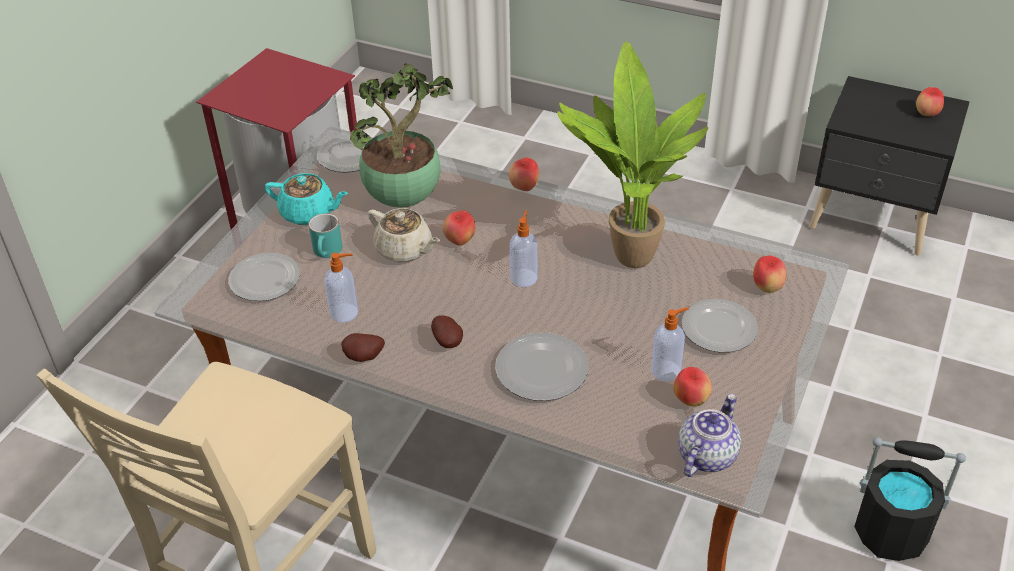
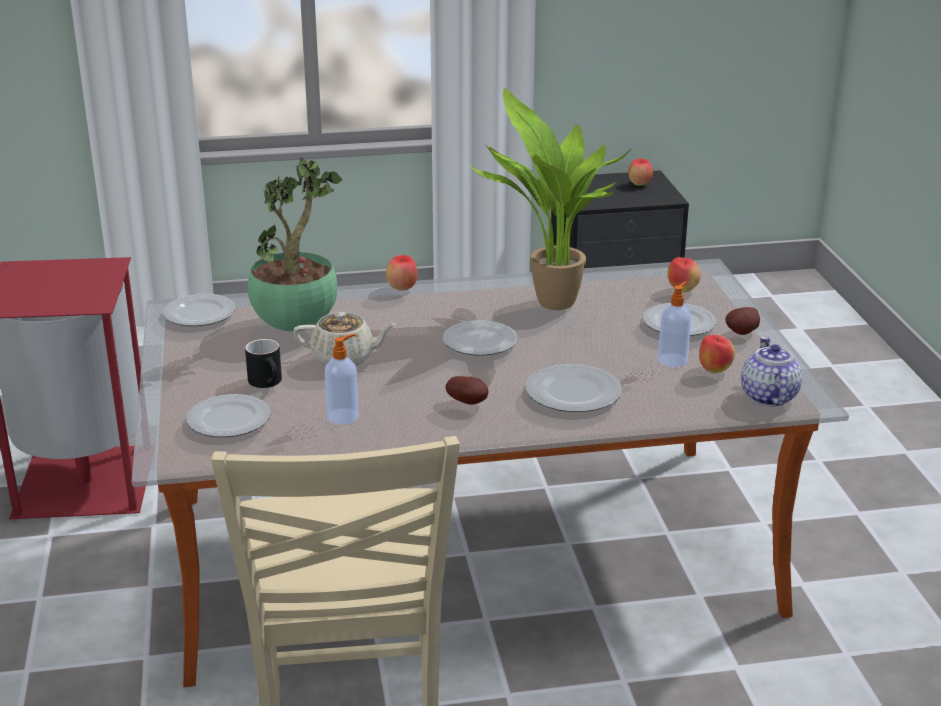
camera: 35 degrees left, 15 degrees down
turquoise teapot [265,173,348,225] -> none
turquoise mug [309,214,342,258] -> black mug [245,339,282,388]
potato [341,333,385,362] -> potato moved to [725,307,760,335]
apple [443,211,476,246] -> none
soap dispenser [510,210,537,287] -> plate [443,320,517,355]
black bucket [854,437,966,561] -> none

